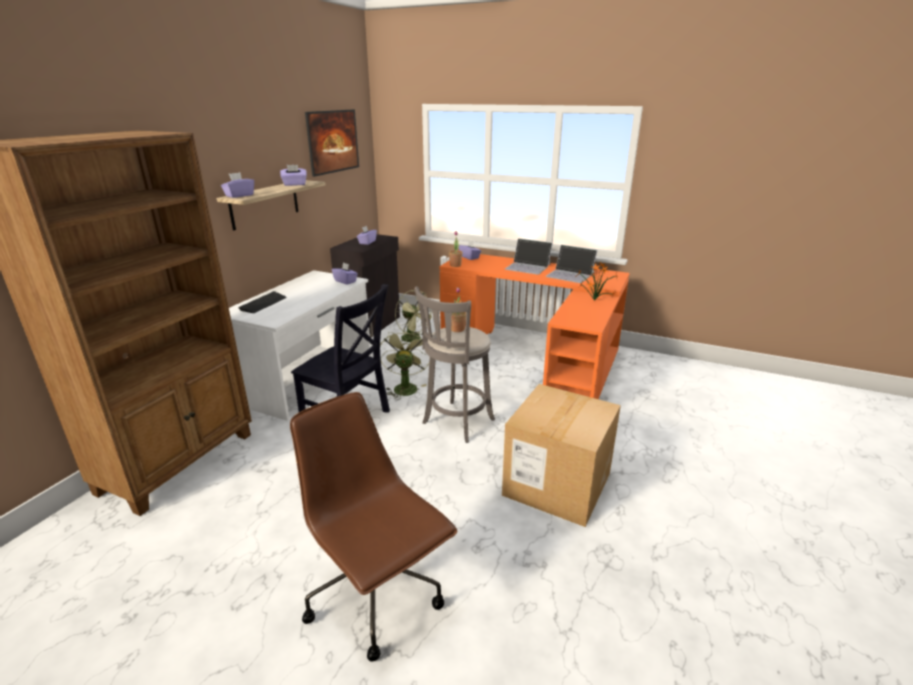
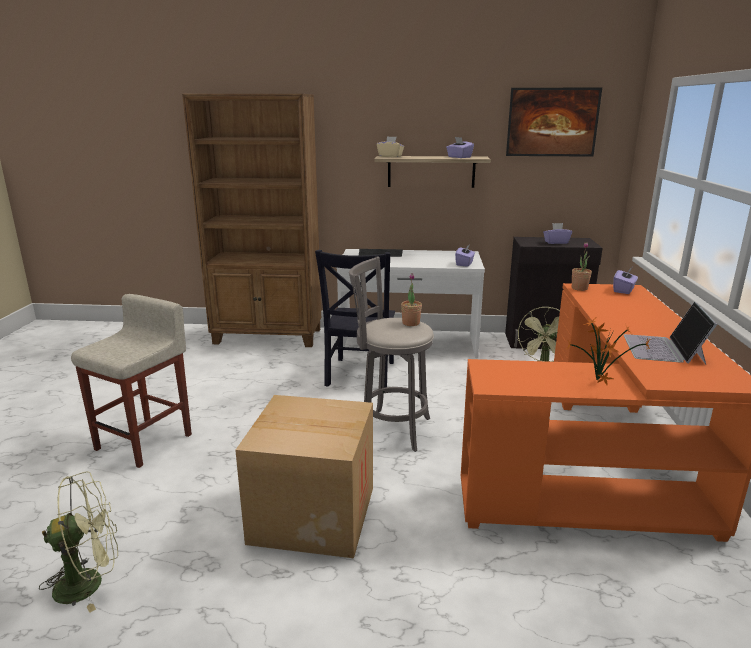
camera: 70 degrees right, 5 degrees down
purple tissue box [221,172,254,198] -> beige tissue box [377,136,404,157]
brown office chair [290,392,457,662] -> beige stool [71,294,192,468]
green fan [380,329,429,400] -> green fan moved to [39,471,118,613]
laptop [505,238,553,275] -> none

